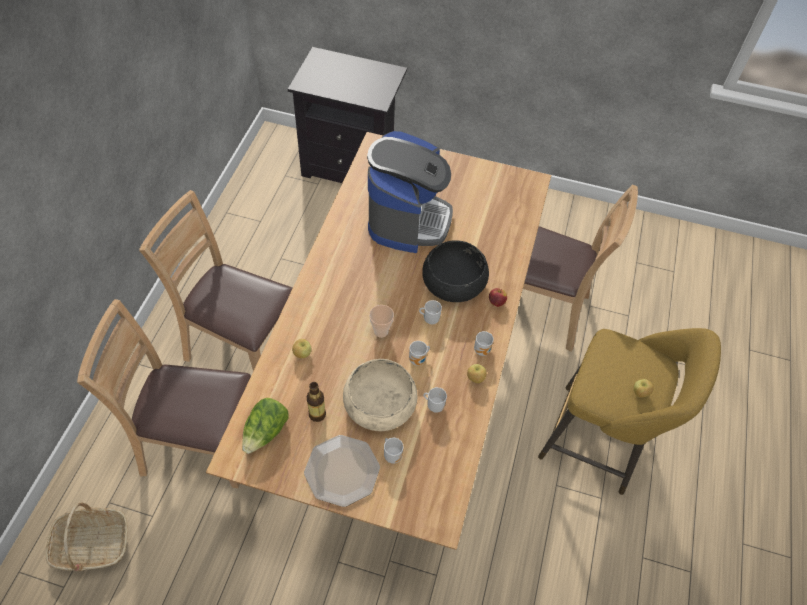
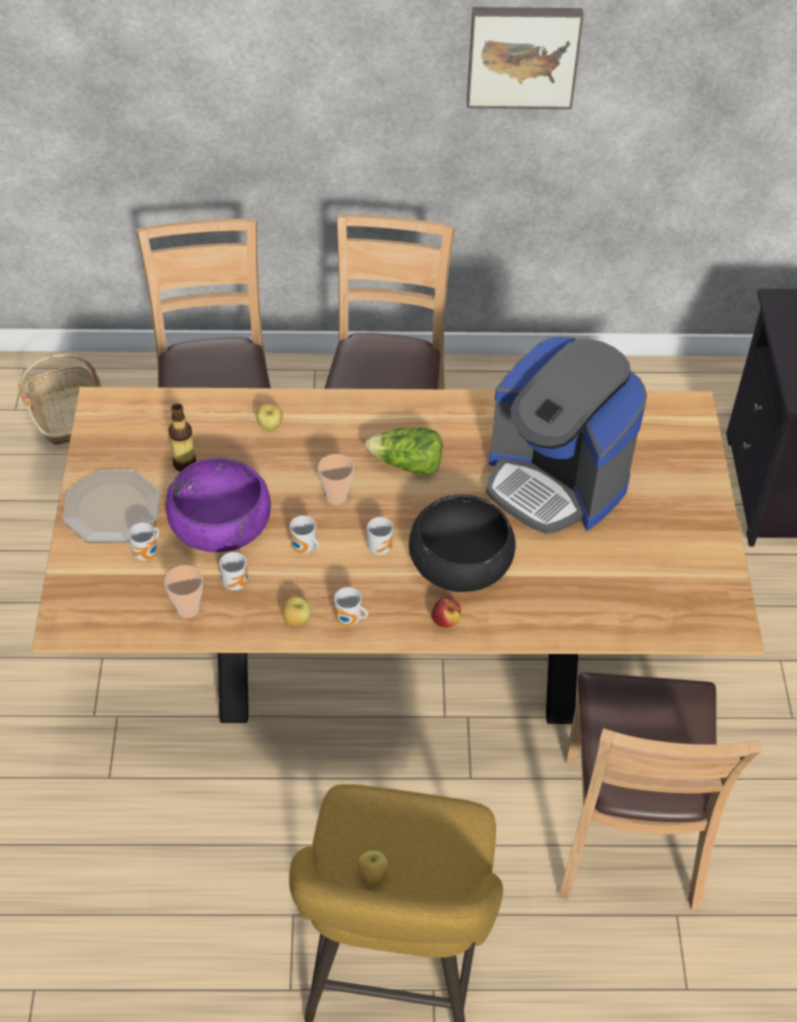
camera: 75 degrees right, 5 degrees down
lettuce [242,398,289,454] -> lettuce moved to [365,428,442,475]
beige bowl [343,359,417,431] -> purple bowl [166,458,271,552]
coffee machine [367,131,453,253] -> coffee machine turned 45 degrees clockwise [486,337,647,534]
none -> cup [164,565,203,618]
none -> picture [467,7,584,109]

